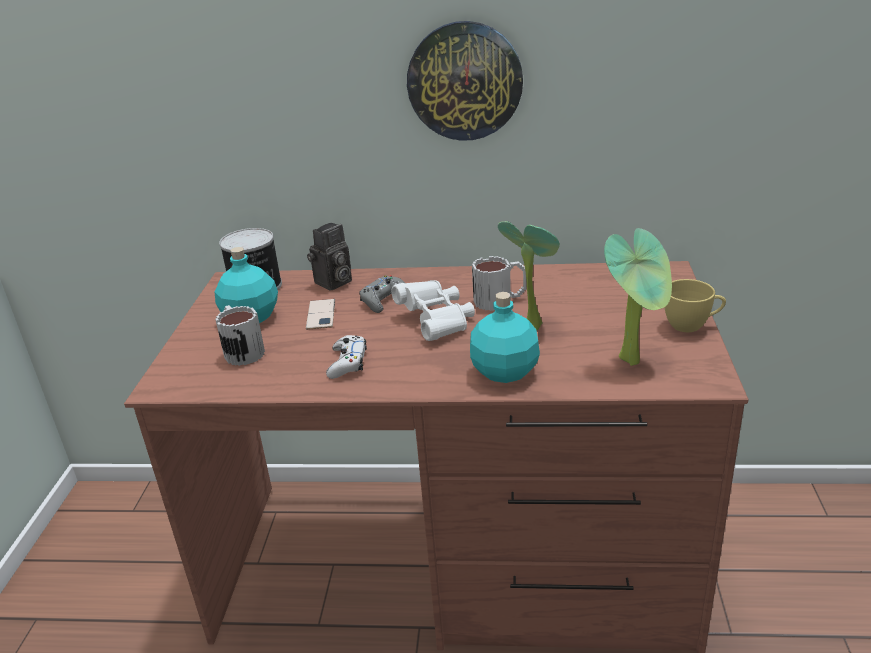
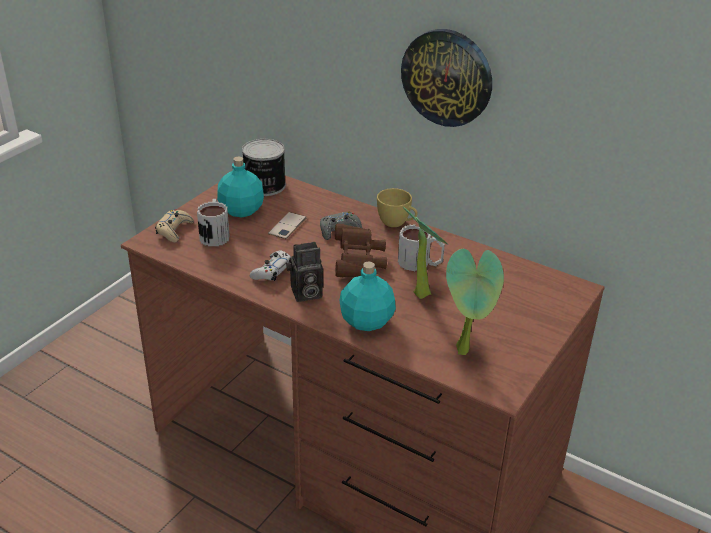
camera: 25 degrees right, 5 degrees up
camera [307,222,352,291] -> camera moved to [286,242,323,302]
white binoculars [391,280,475,341] -> brown binoculars [335,224,387,278]
yellow cup [664,279,726,332] -> yellow cup moved to [377,188,417,227]
none -> beige game controller [155,209,194,242]

